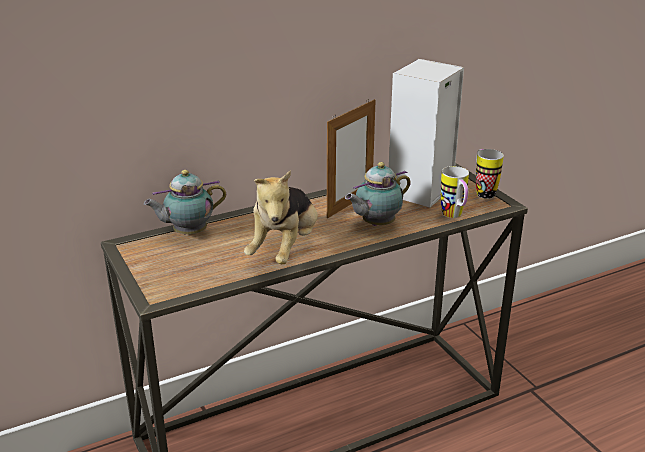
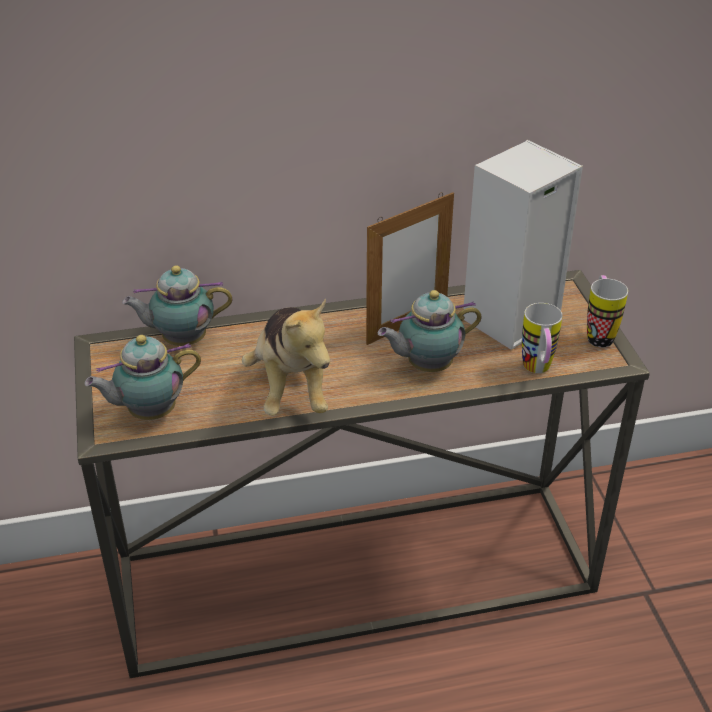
camera: 15 degrees right, 10 degrees up
plush toy [244,170,318,264] -> plush toy turned 45 degrees counterclockwise [242,298,330,415]
none -> teapot [84,335,201,420]

